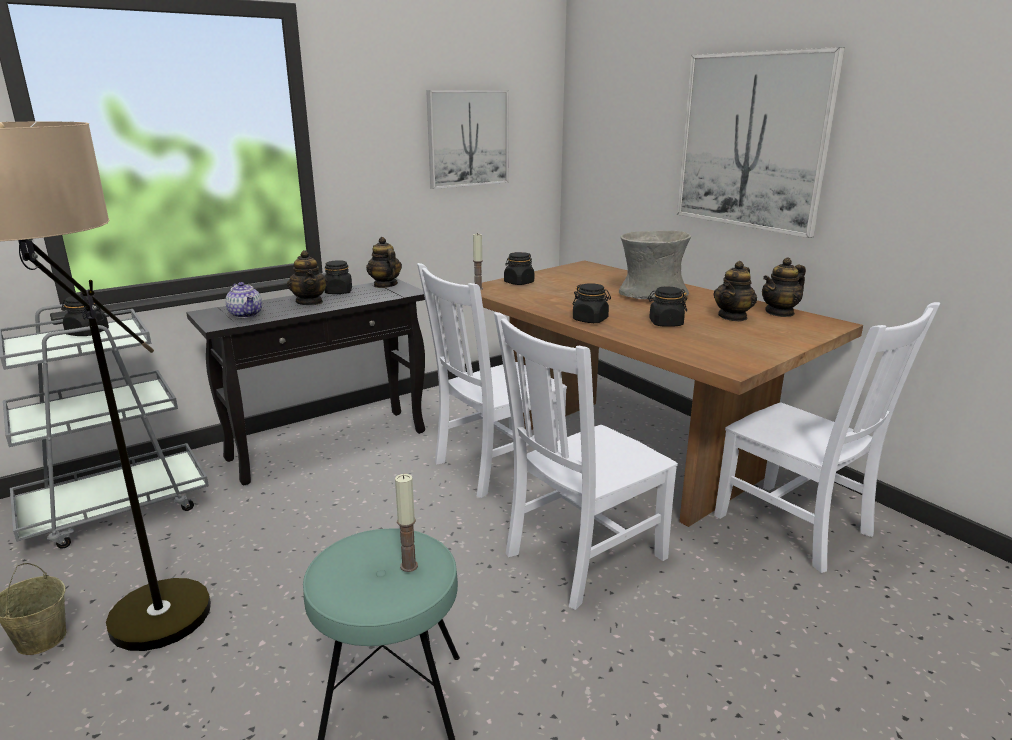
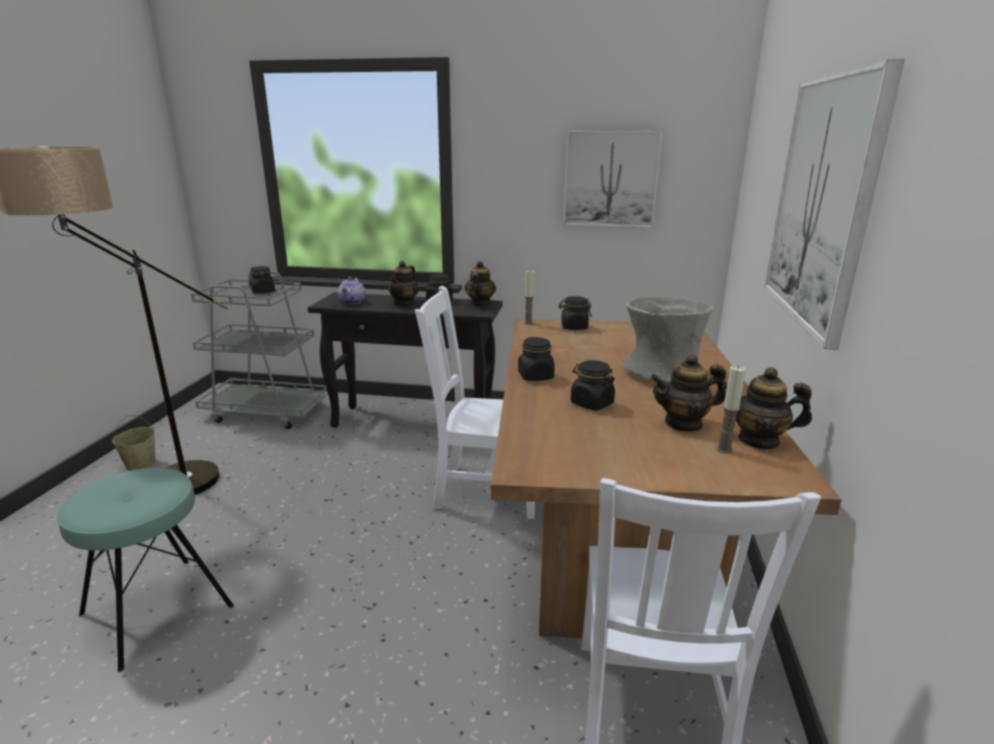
camera: 45 degrees right, 0 degrees up
candle [395,474,418,572] -> candle moved to [716,365,746,454]
white chair [494,312,678,610] -> none

